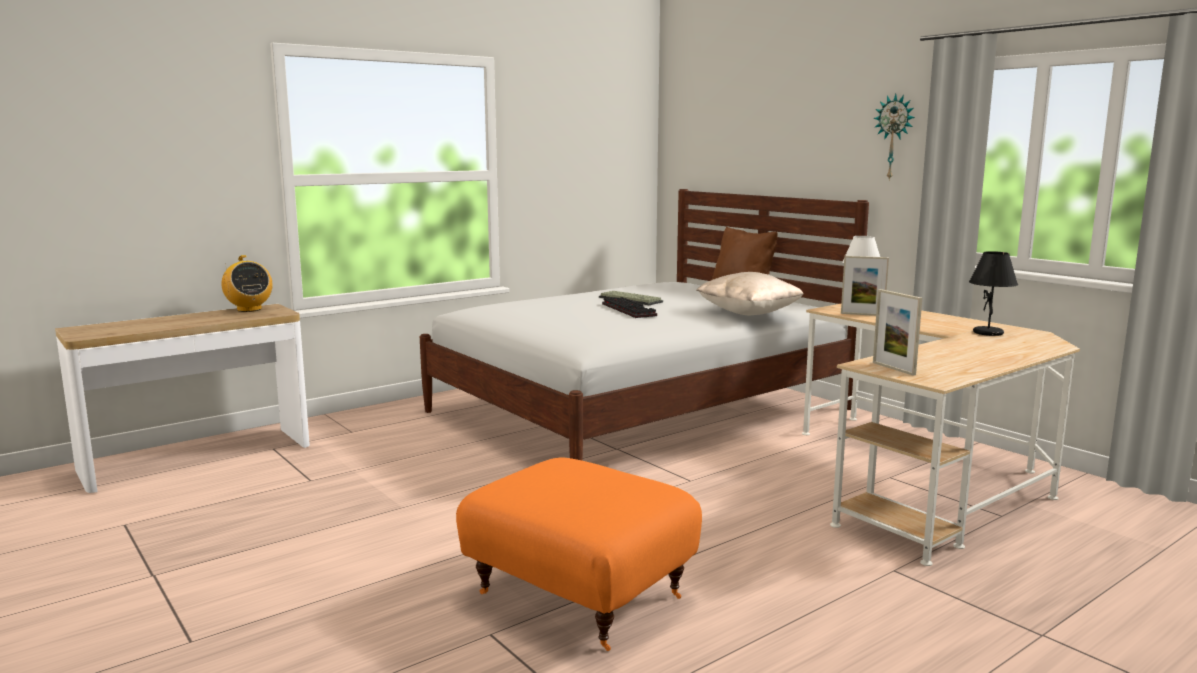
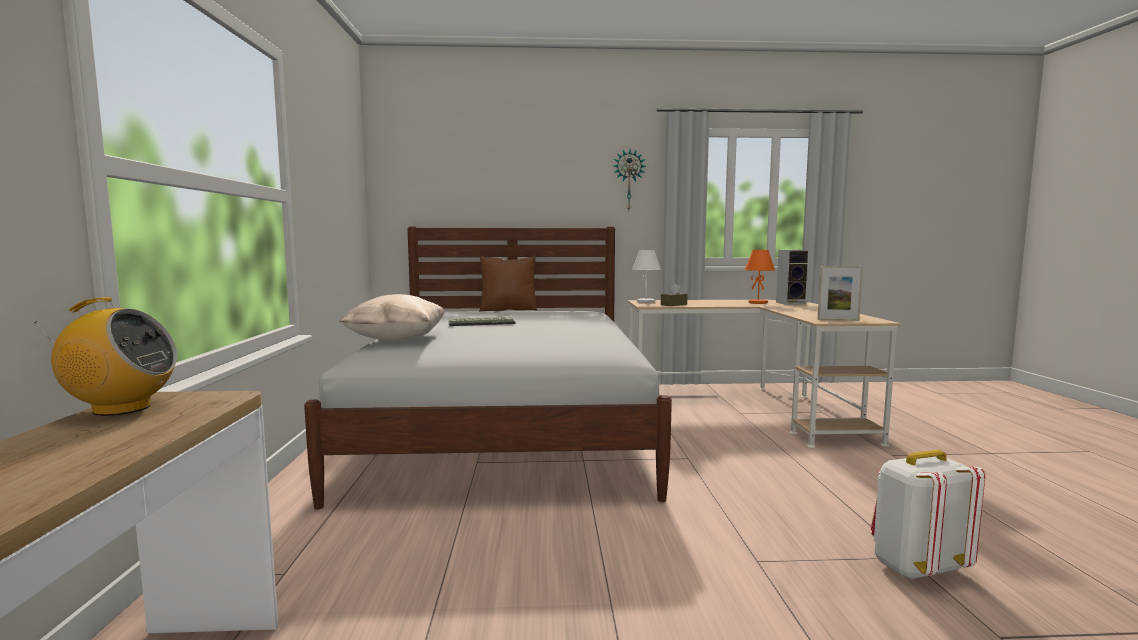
camera: 55 degrees left, 5 degrees down
orange ottoman [456,458,702,651] -> white backpack [871,450,985,580]
keyboard [602,297,657,318] -> none
beige pillow [696,272,804,316] -> beige pillow moved to [339,294,445,342]
picture frame [841,256,889,316] -> brown tissue box [661,284,687,306]
black table lamp [969,251,1018,336] -> orange table lamp [744,250,775,304]
none -> speaker [776,250,810,305]

